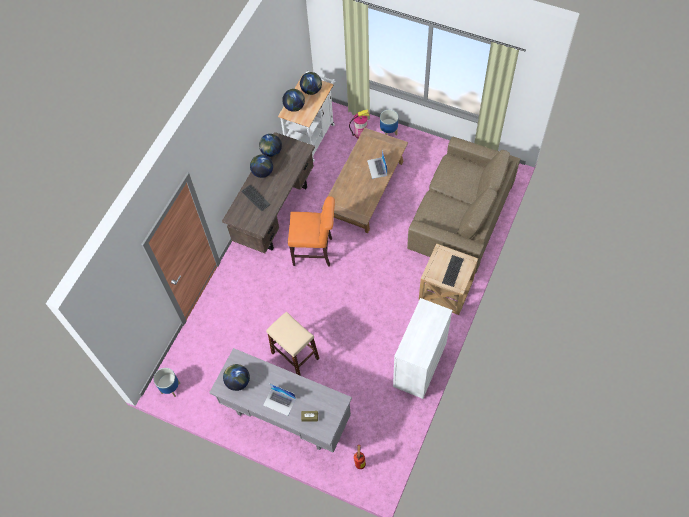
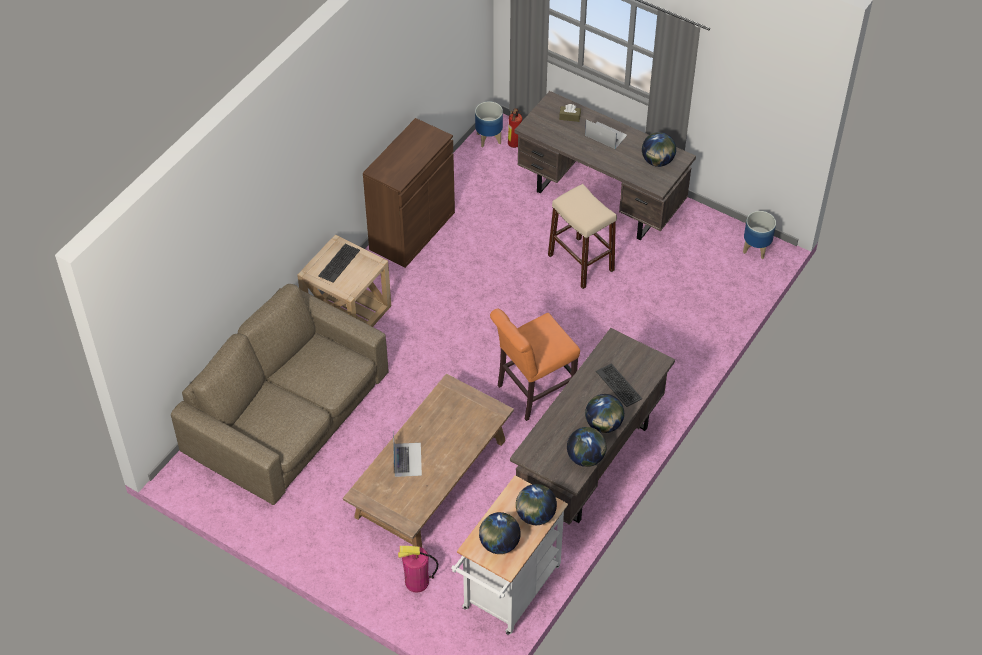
camera: 175 degrees left, 10 degrees down
grey desk [209,348,352,452] -> brown desk [514,91,696,240]
orange chair [288,196,335,266] -> orange chair turned 45 degrees counterclockwise [490,308,580,421]
planter [380,110,398,136] -> planter moved to [475,101,503,147]
white cabinet [393,298,452,399] -> brown cabinet [363,118,455,268]

